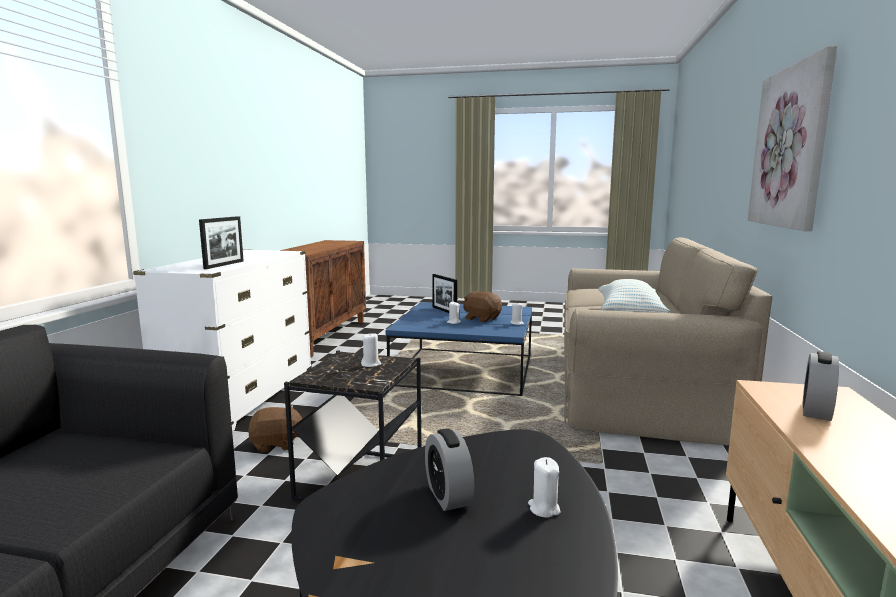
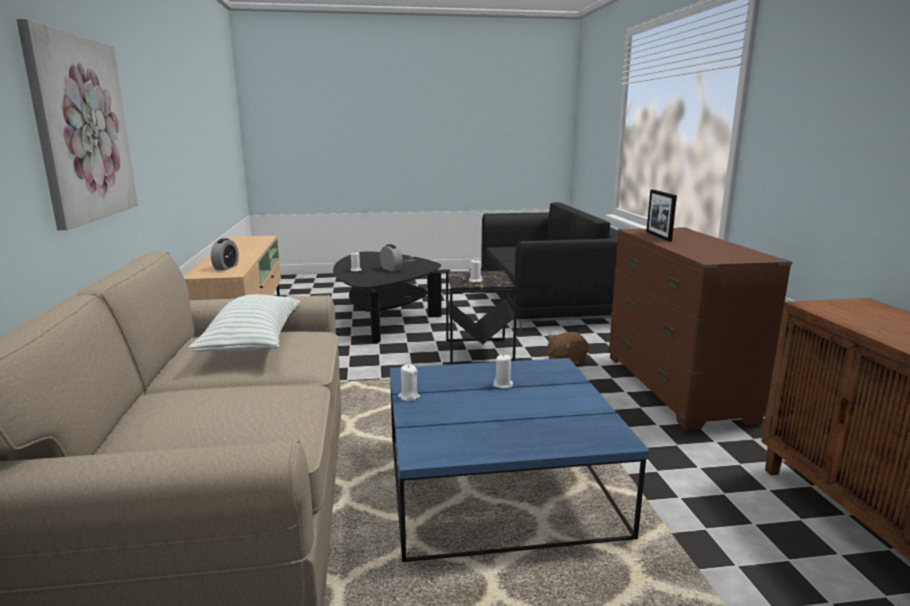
camera: 160 degrees right, 5 degrees up
white dresser [133,249,312,432] -> brown dresser [608,227,792,430]
picture frame [432,274,457,313] -> none
brown plush toy [463,291,502,322] -> none

